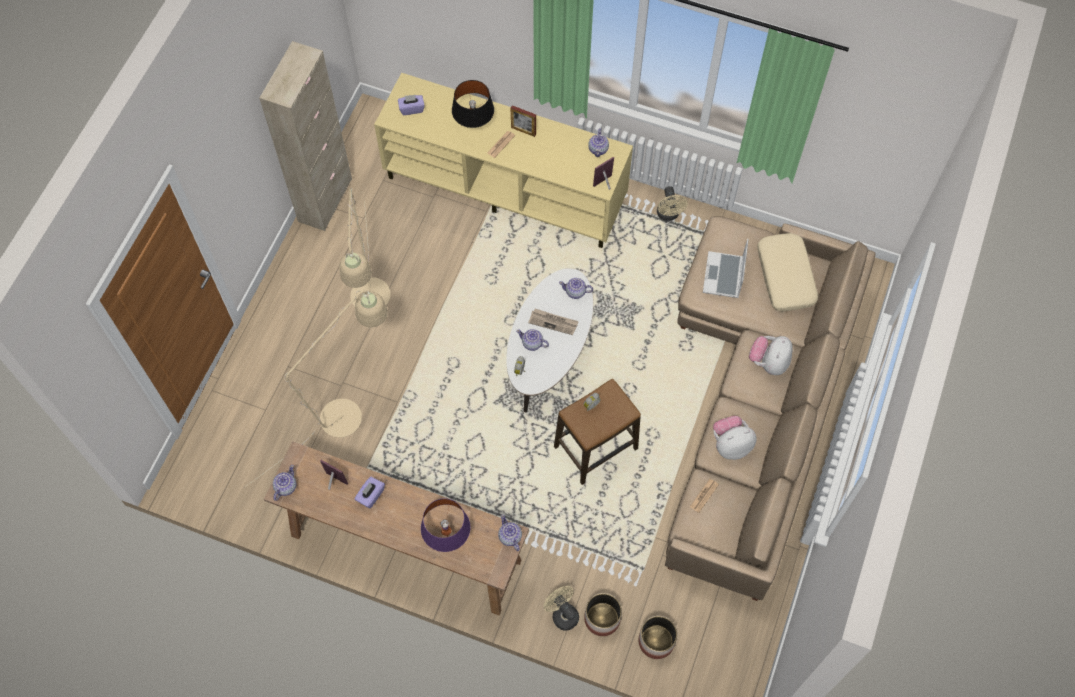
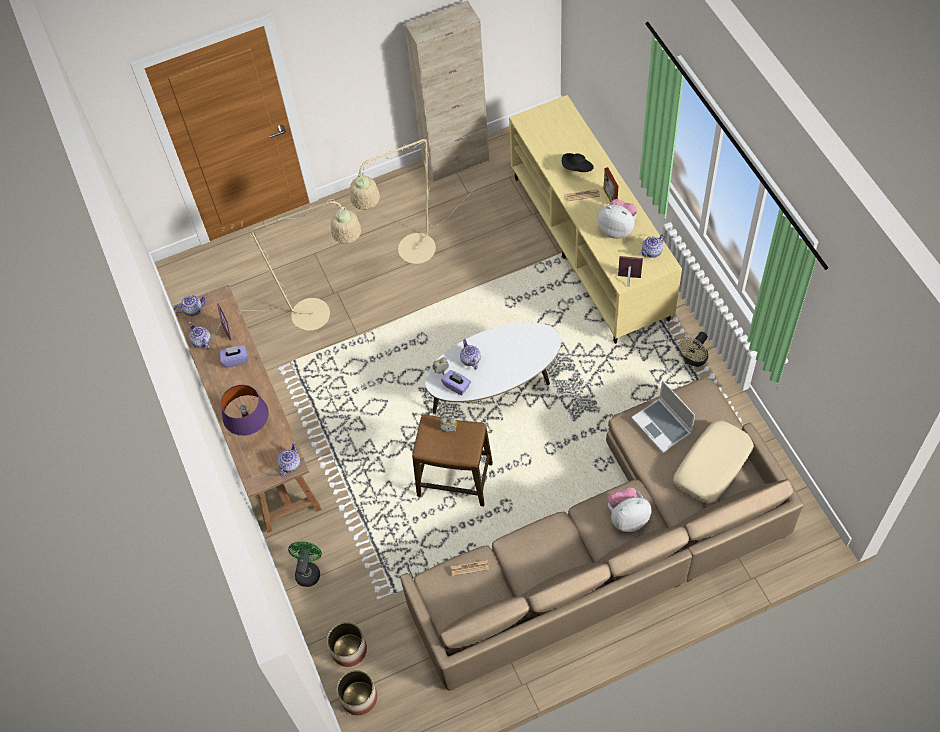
camera: 50 degrees right, 5 degrees down
purple tissue box [398,95,425,115] -> purple tissue box moved to [441,370,471,396]
black table lamp [452,80,494,128] -> black hat [562,153,594,172]
newspaper [528,309,579,335] -> none
beige fan [544,586,579,631] -> green fan [288,541,322,587]
teapot [559,278,593,299] -> teapot moved to [189,321,211,349]
planter [584,593,622,636] -> planter moved to [337,670,377,715]
laptop [703,239,748,298] -> laptop turned 90 degrees counterclockwise [632,380,695,453]
plush toy [713,416,757,460] -> plush toy moved to [598,199,637,239]

